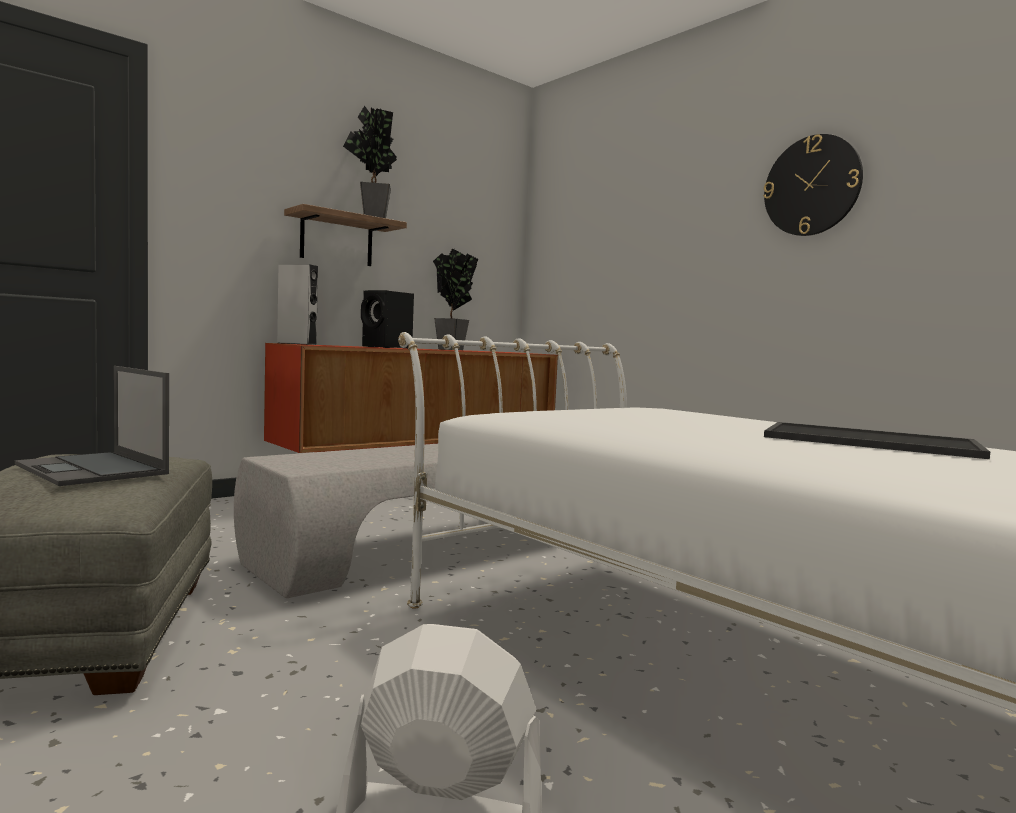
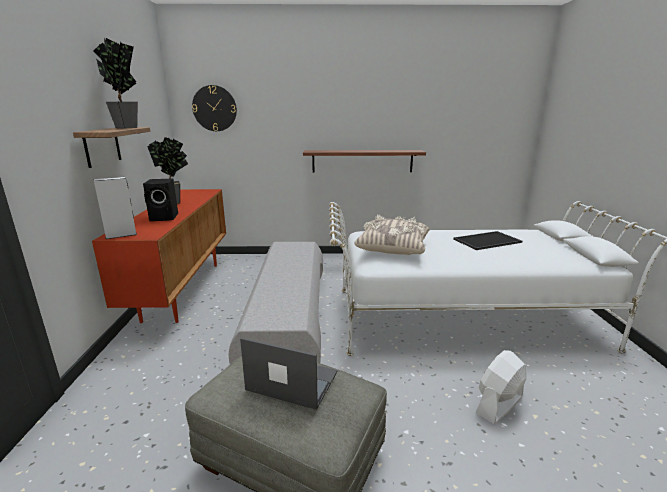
camera: 50 degrees left, 15 degrees up
laptop [15,366,169,486] -> laptop turned 150 degrees counterclockwise [240,337,337,410]
wall clock [763,134,863,236] -> wall clock moved to [192,85,237,131]
none -> shelf [303,150,426,172]
none -> beige pillow [354,215,429,255]

